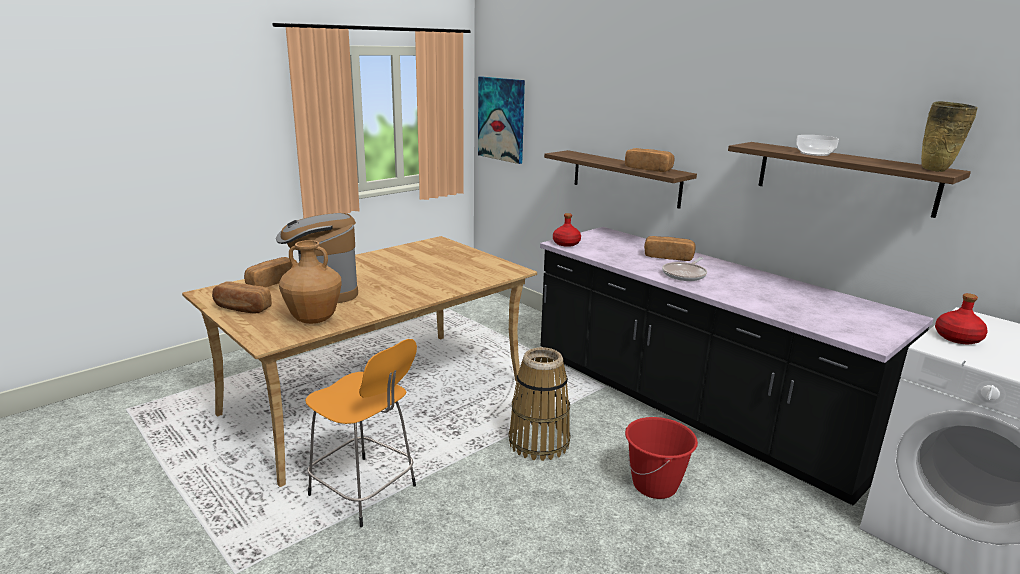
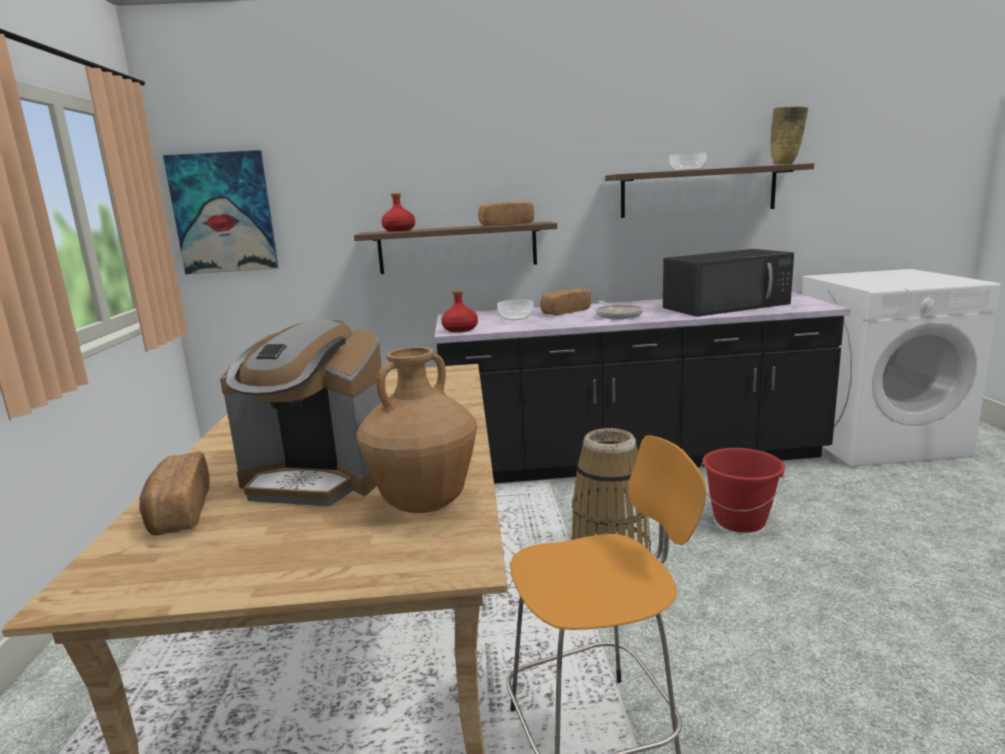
camera: 50 degrees left, 5 degrees down
bread [212,281,272,313] -> none
red bottle [935,293,988,344] -> red bottle moved to [381,193,415,232]
none -> bowl [497,300,533,320]
none -> black microwave [663,249,794,317]

